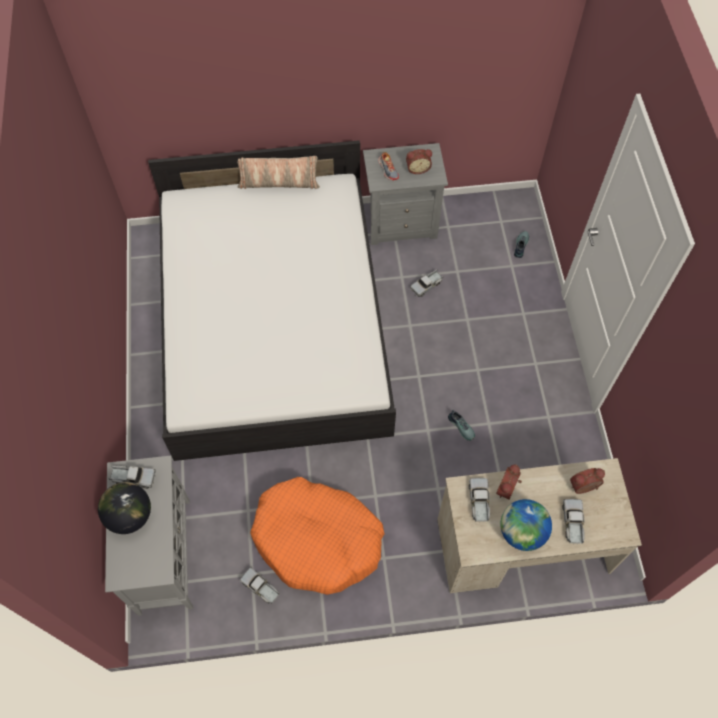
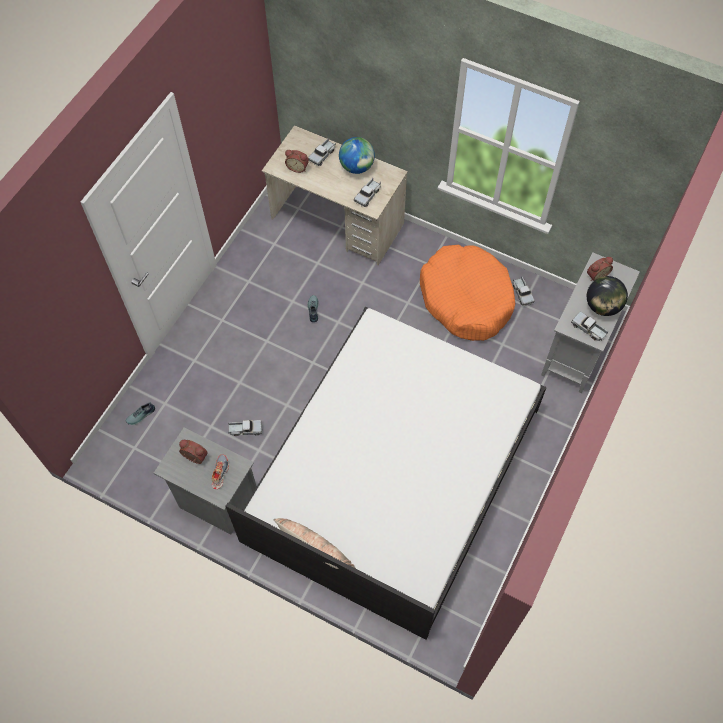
camera: 145 degrees left, 0 degrees up
alarm clock [496,464,522,499] -> alarm clock moved to [587,257,613,281]

